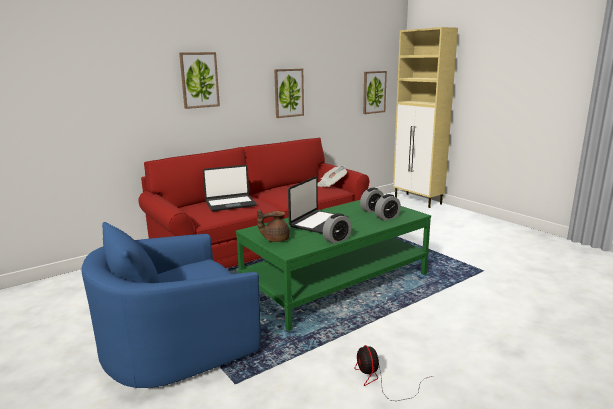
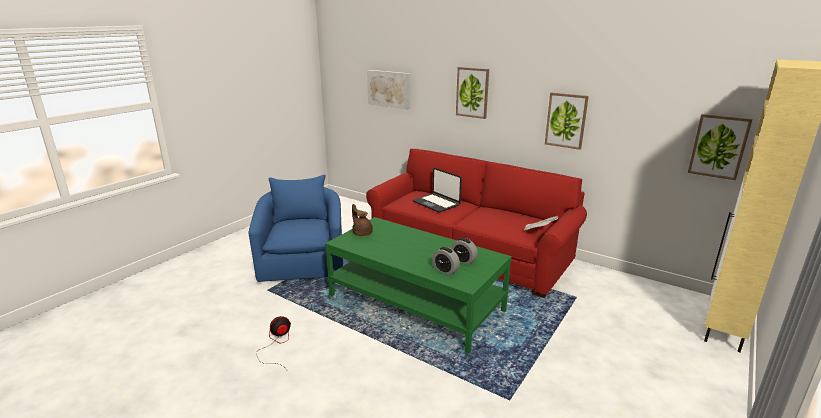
camera: 70 degrees right, 5 degrees up
blue armchair [82,222,261,388] -> blue armchair turned 45 degrees clockwise [249,175,343,282]
laptop [288,176,349,234] -> none
alarm clock [323,213,352,244] -> none
none -> picture [367,70,411,110]

